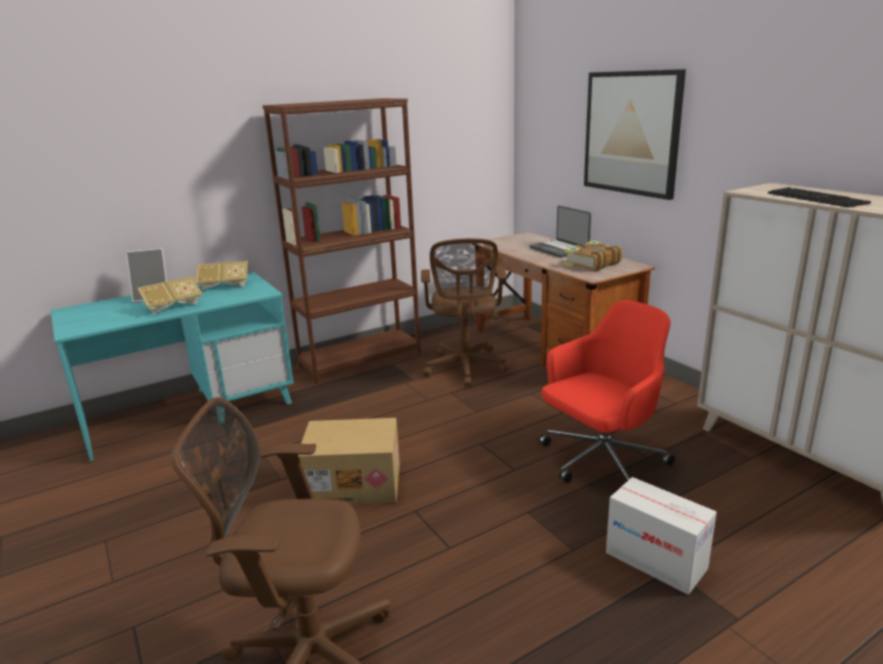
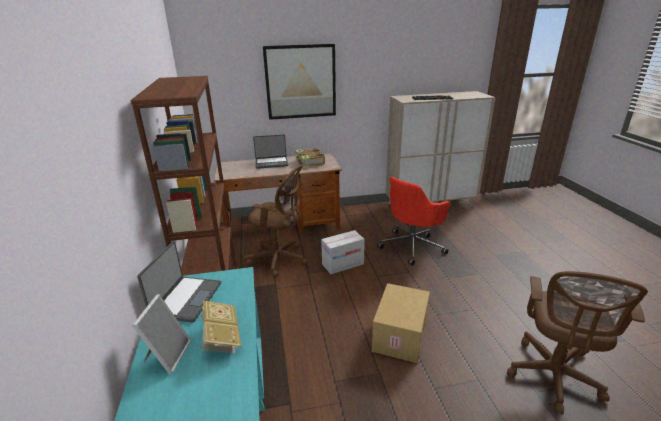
camera: 70 degrees left, 5 degrees up
book [195,261,248,290] -> laptop [137,241,221,323]
red office chair [538,300,675,483] -> red office chair turned 120 degrees counterclockwise [377,177,450,266]
cardboard box [606,477,717,595] -> cardboard box moved to [321,230,365,274]

